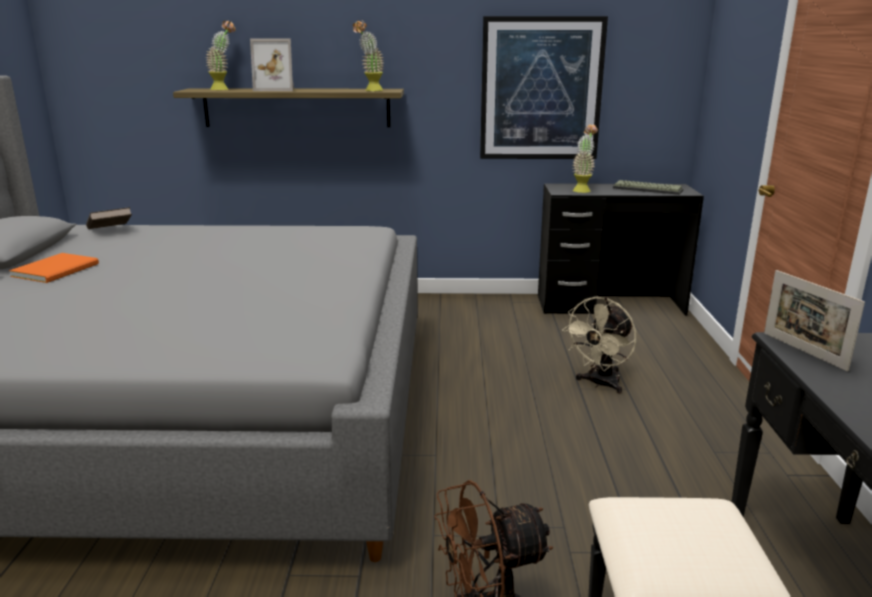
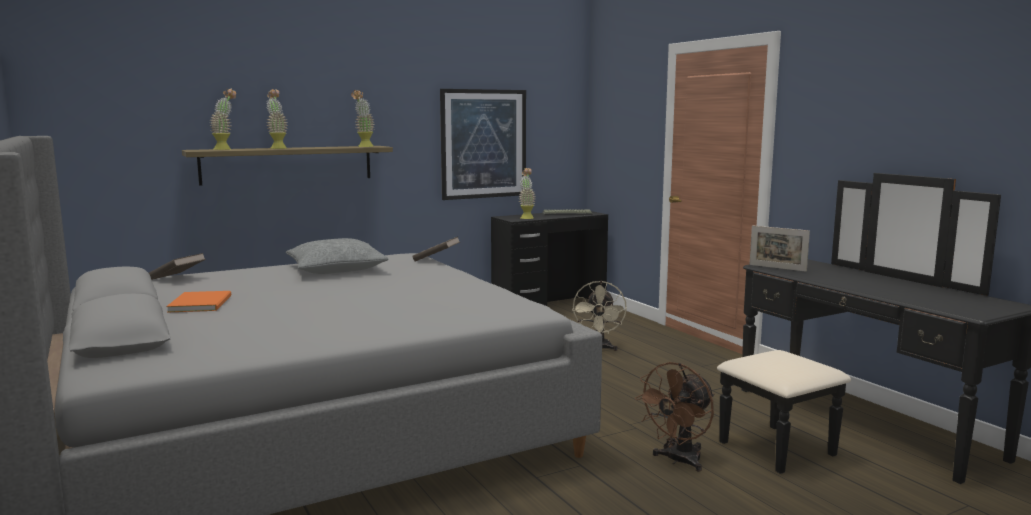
camera: 30 degrees left, 10 degrees down
picture frame [250,38,294,91] -> potted plant [266,89,288,149]
none -> grey pillow [286,238,389,274]
none -> brown book [412,237,460,261]

